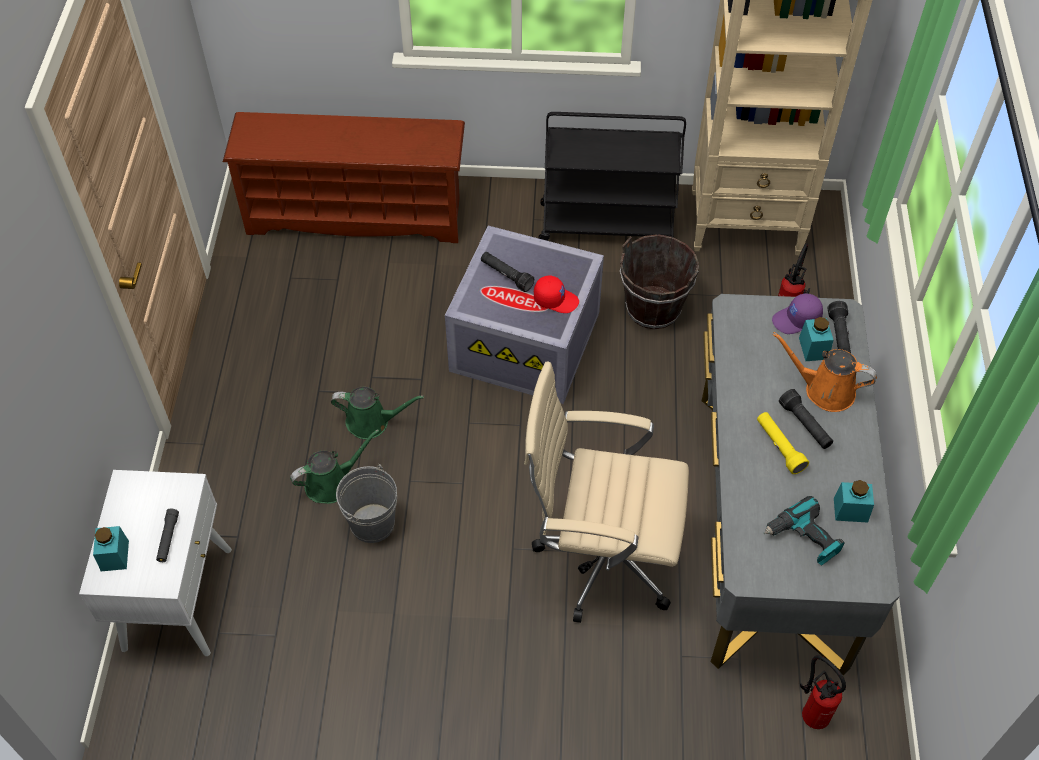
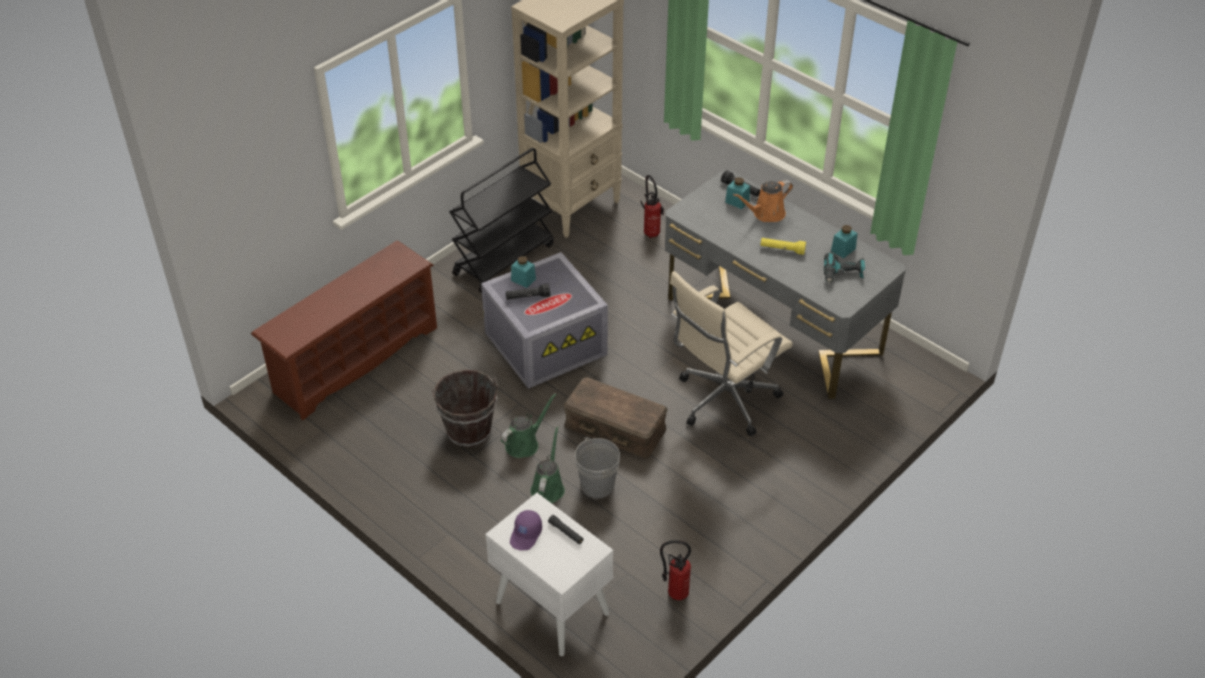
camera: 50 degrees left, 10 degrees down
turquoise jar [93,526,129,571] -> turquoise jar moved to [511,256,536,288]
red cap [534,276,579,313] -> none
brown bucket [620,234,699,330] -> brown bucket moved to [432,370,498,447]
purple cap [772,293,823,334] -> purple cap moved to [510,510,542,550]
black flashlight [779,389,833,449] -> none
fire extinguisher [800,655,846,729] -> fire extinguisher moved to [660,540,691,600]
none -> brown storage box [564,377,668,458]

